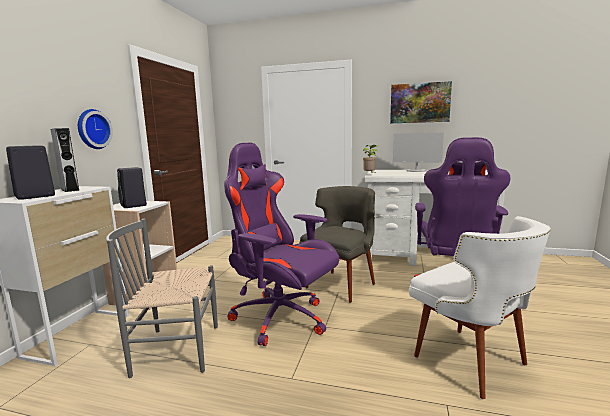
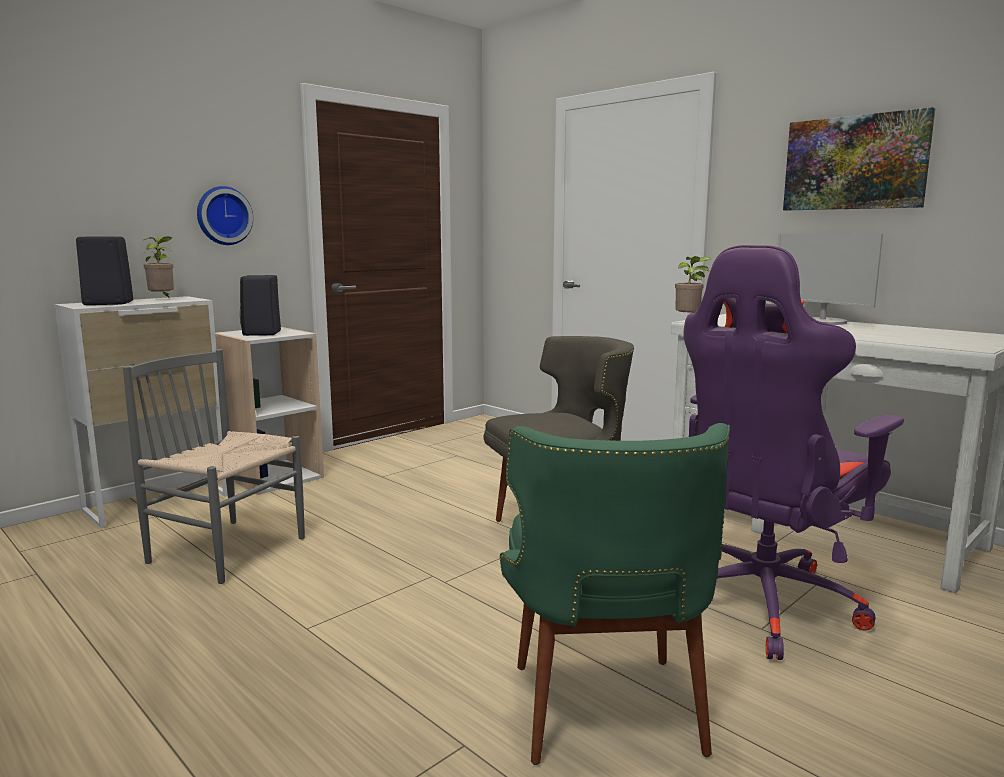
camera: 30 degrees right, 0 degrees up
grey speaker [51,128,80,192] -> potted plant [144,236,174,297]
purple office chair [224,143,340,346] -> none
white chair [409,216,551,400] -> green chair [500,423,730,765]

